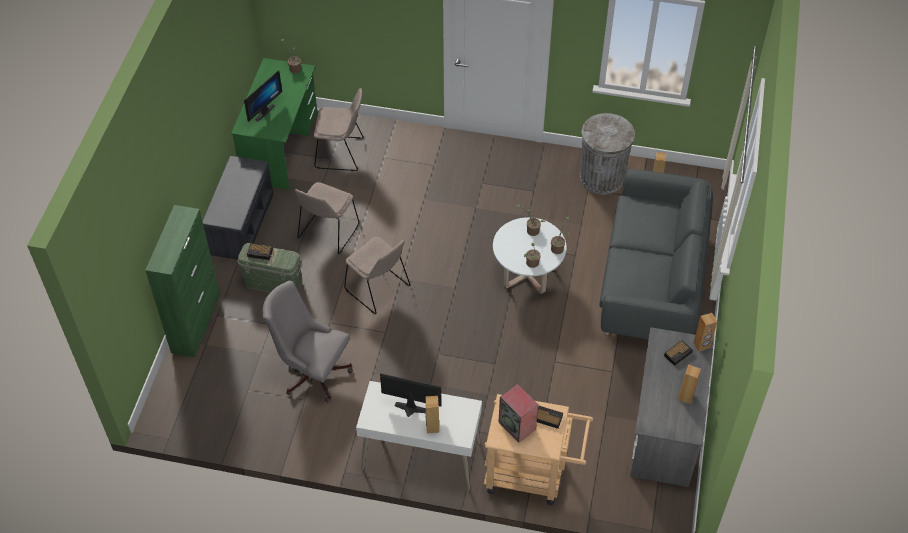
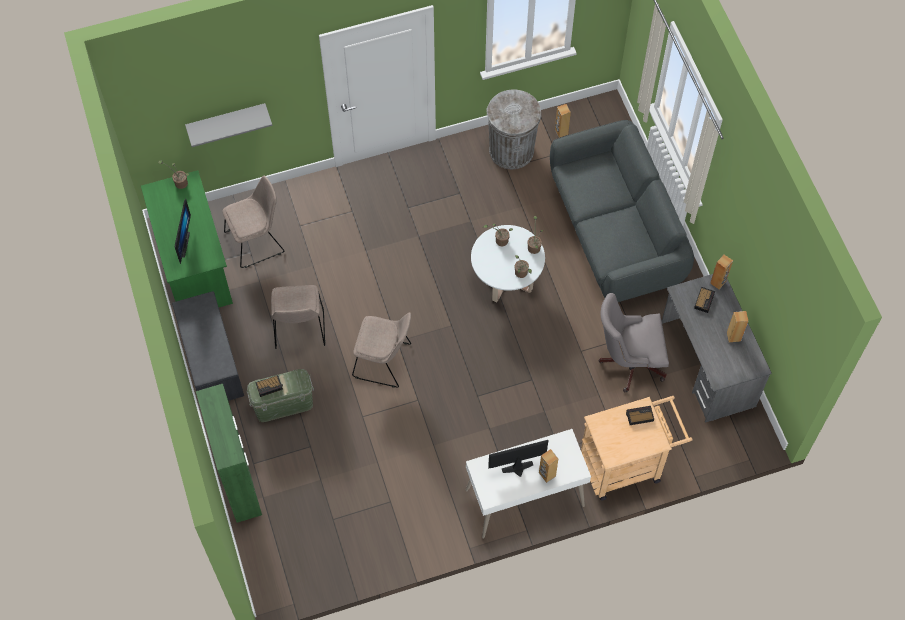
camera: 30 degrees left, 10 degrees up
grey office chair [263,281,353,402] -> grey office chair moved to [599,293,669,392]
speaker [498,384,538,442] -> none
none -> grey shelf [185,103,273,147]

